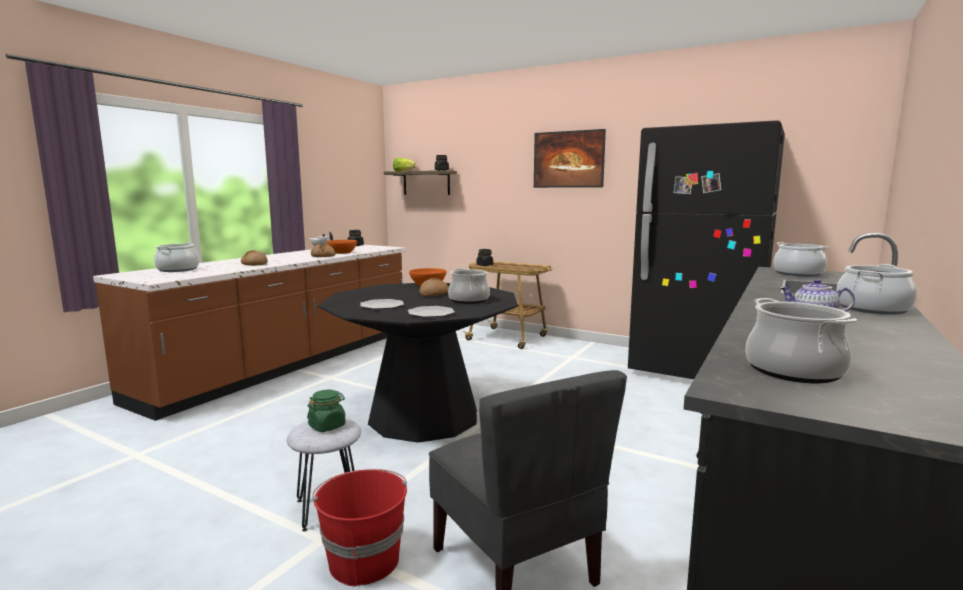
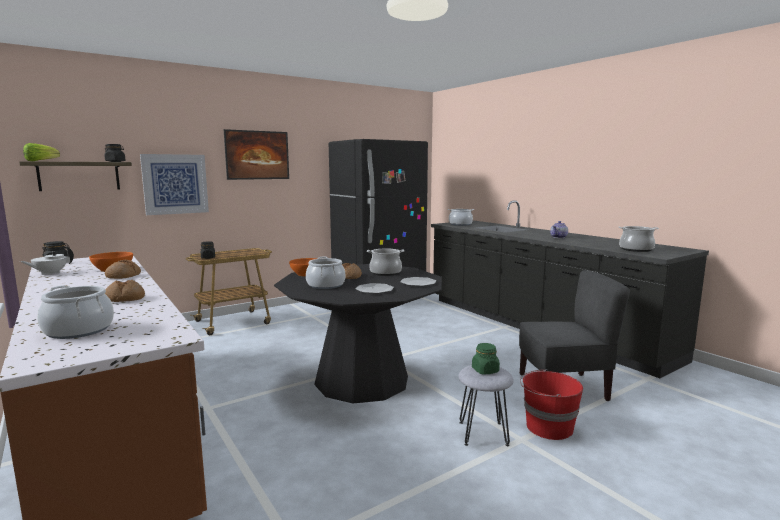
camera: 65 degrees left, 0 degrees up
cooking pot [836,264,917,315] -> cooking pot moved to [306,257,346,289]
none -> picture [140,154,209,215]

